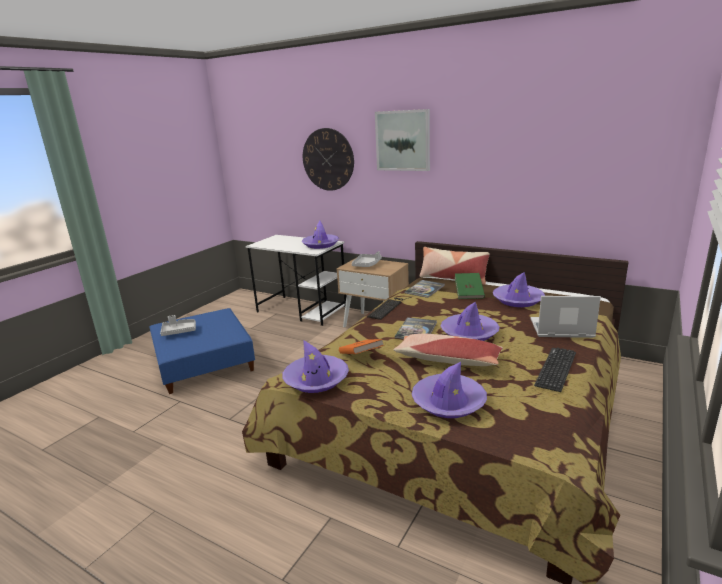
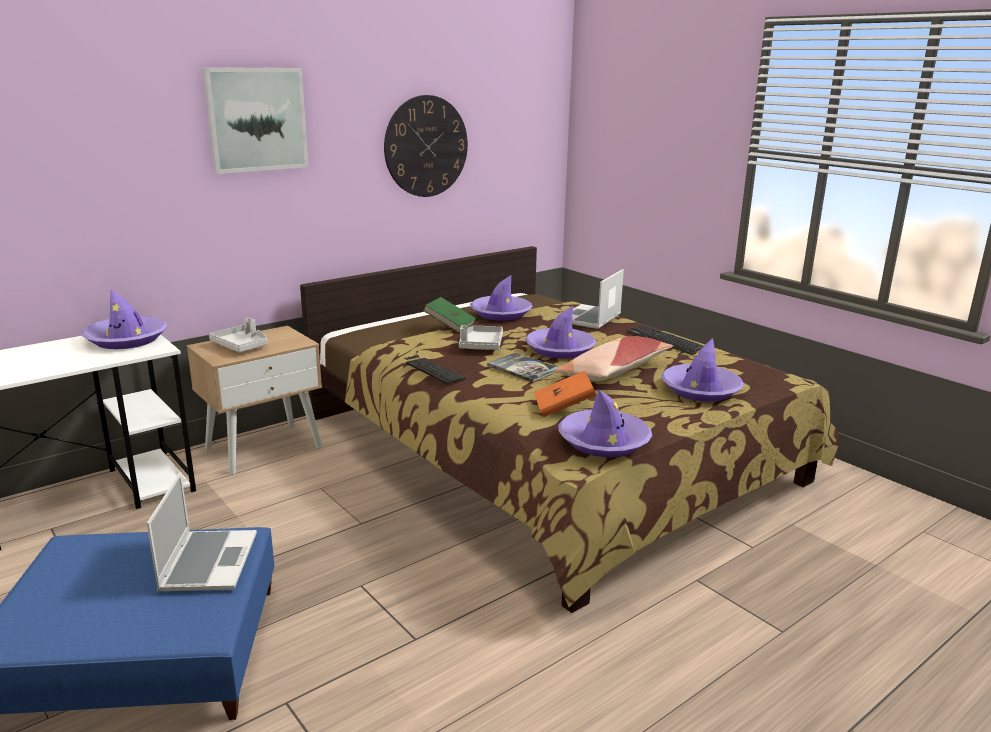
camera: 70 degrees left, 0 degrees up
grey tray [160,315,196,336] -> grey tray moved to [459,325,503,350]
wall clock [303,128,354,191] -> wall clock moved to [384,95,468,197]
book [405,280,445,298] -> none
pillow [420,247,490,285] -> none
none -> laptop [147,472,257,591]

